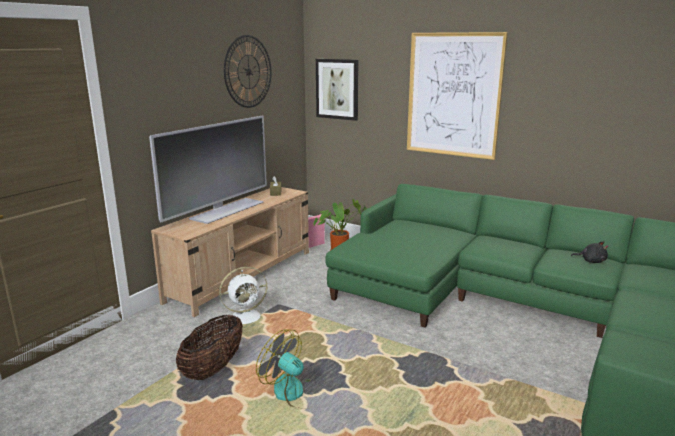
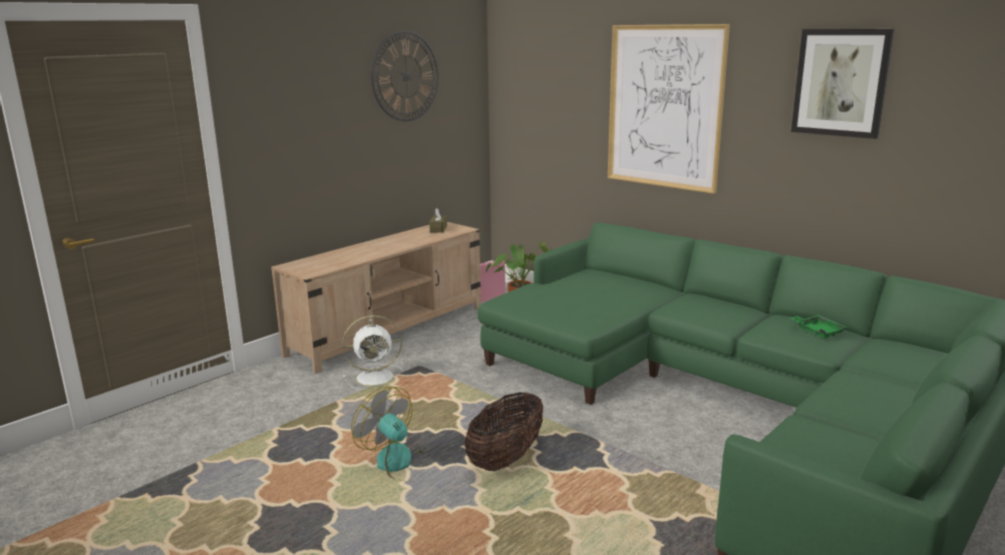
camera: 10 degrees right, 0 degrees up
television [149,115,267,224] -> none
basket [176,315,243,380] -> basket moved to [464,392,543,471]
picture [316,59,359,121] -> picture moved to [791,29,894,139]
black plush toy [571,241,608,263] -> green tray [791,315,847,338]

